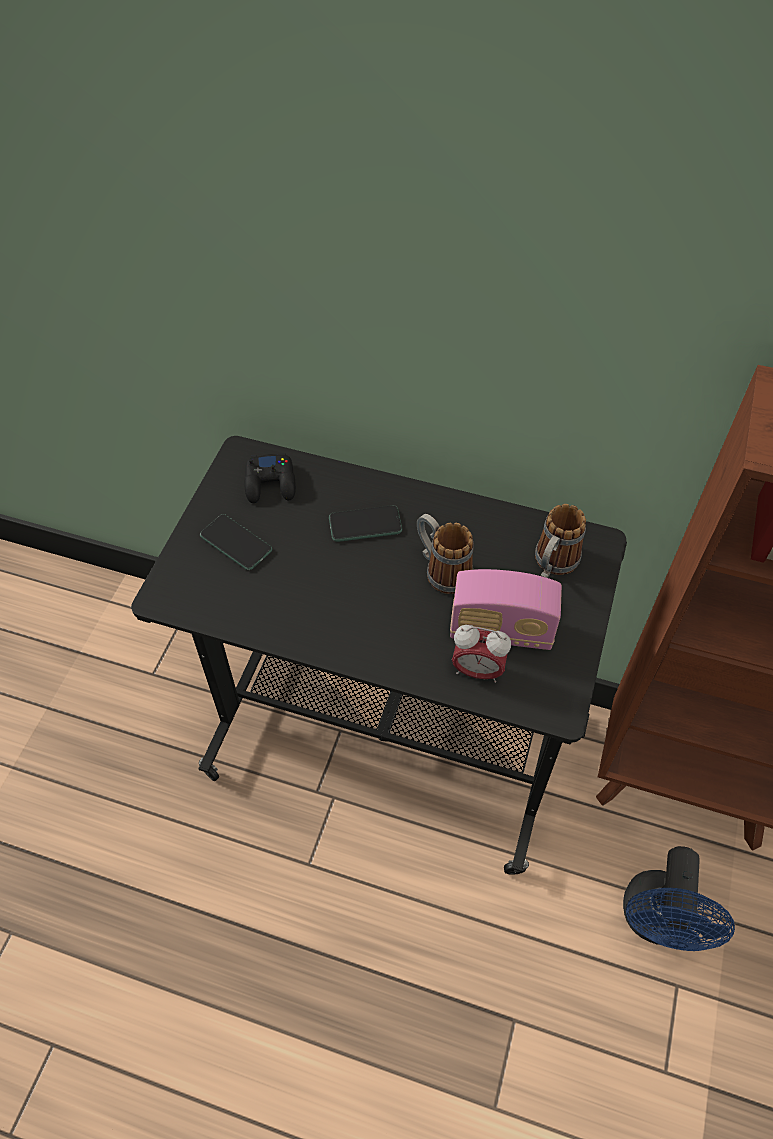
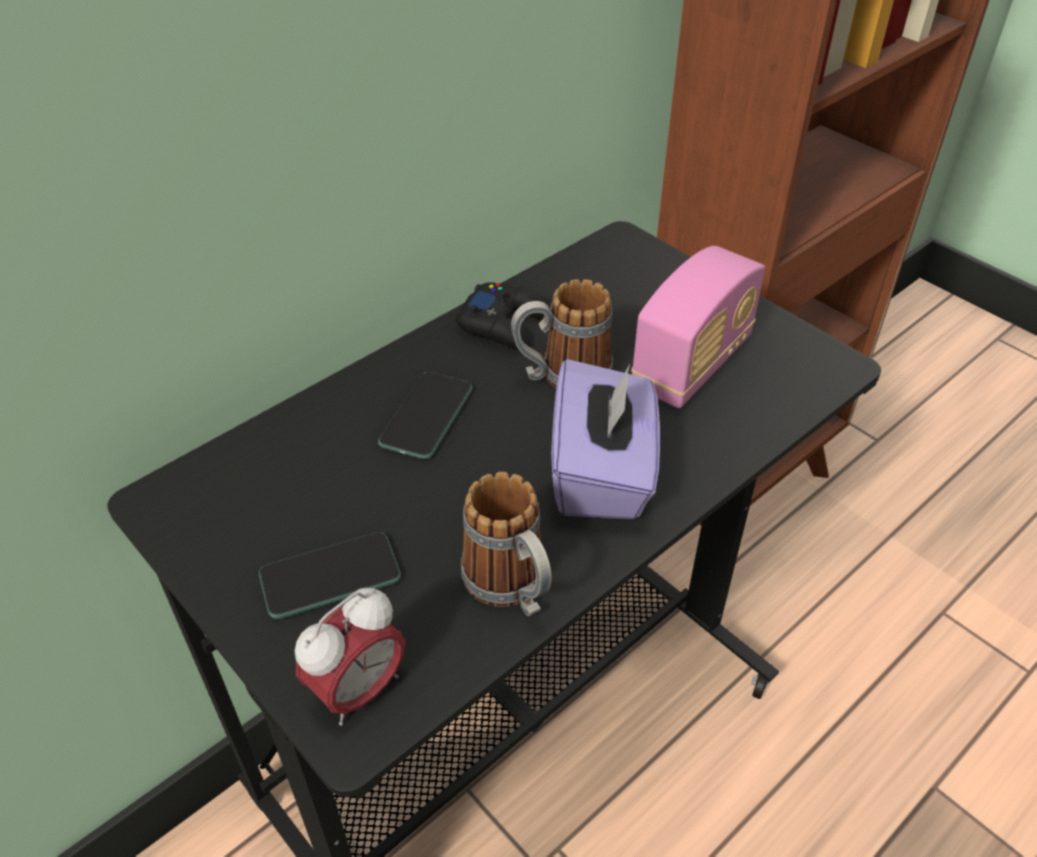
camera: 60 degrees left, 10 degrees down
black game controller [244,453,296,503] -> black game controller moved to [455,282,550,350]
alarm clock [452,625,511,683] -> alarm clock moved to [295,588,405,726]
mug [535,504,586,578] -> mug moved to [461,472,552,616]
blue fan [623,846,735,951] -> none
none -> purple tissue box [551,359,660,520]

